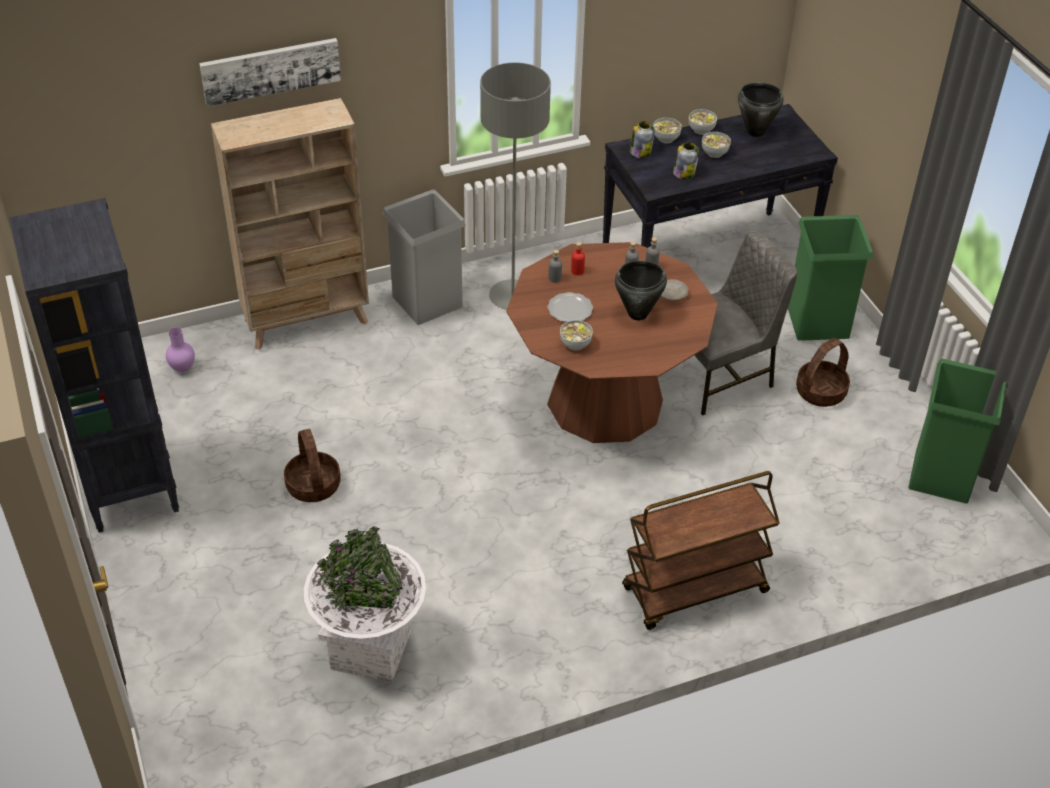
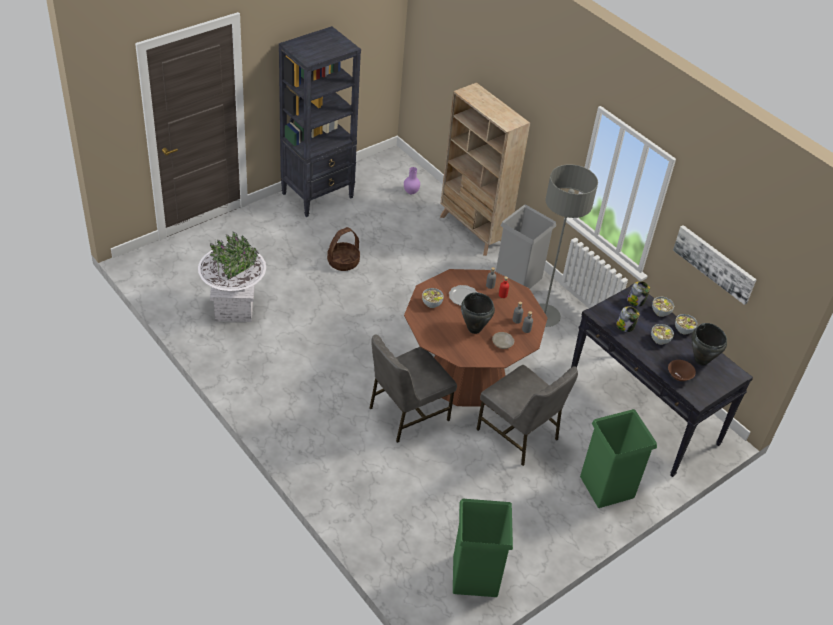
camera: 70 degrees right, 0 degrees up
picture [199,38,341,106] -> picture moved to [673,225,757,305]
brown cart [622,471,780,630] -> none
basket [796,338,850,407] -> none
none -> grey chair [370,335,457,443]
none -> brown bowl [668,360,696,381]

